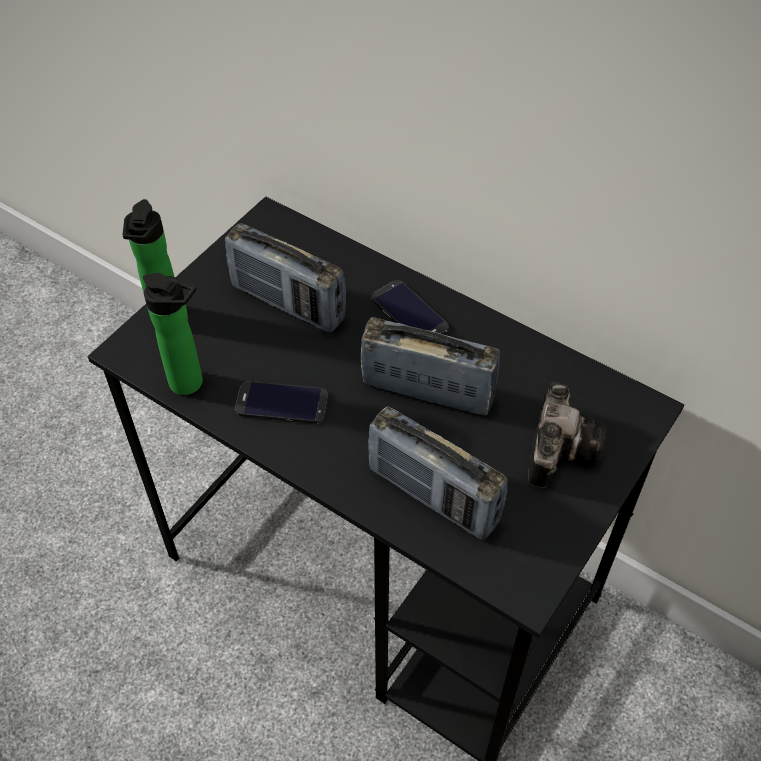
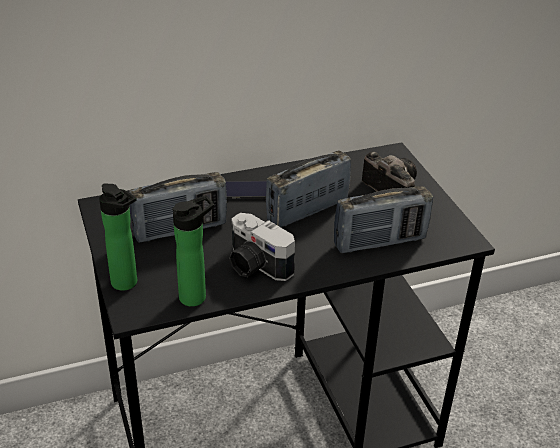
camera: 55 degrees left, 15 degrees down
phone [235,381,328,424] -> camera [229,213,295,281]

